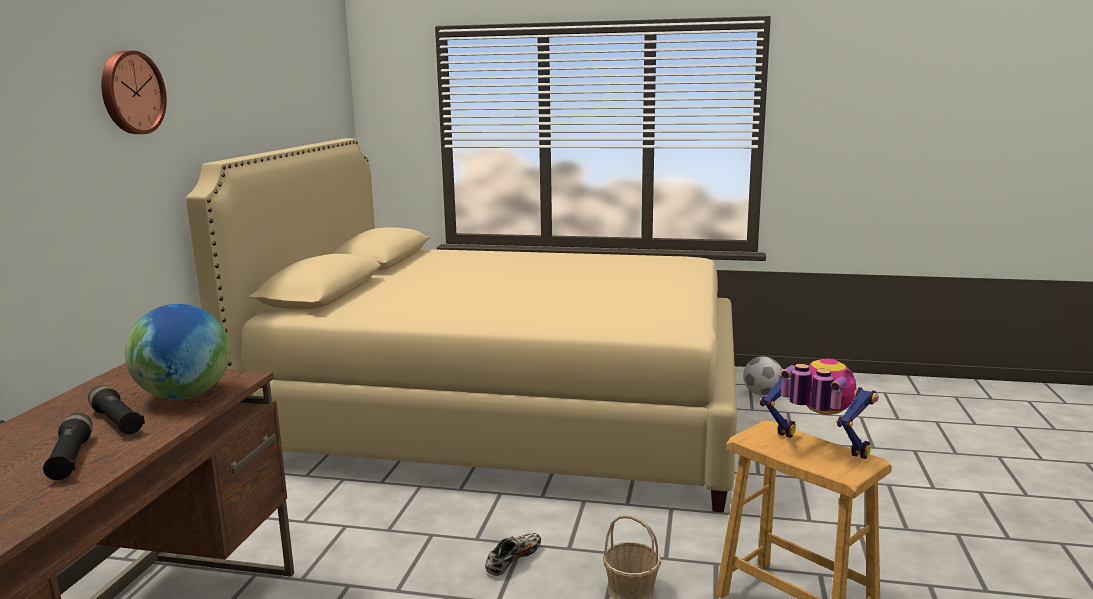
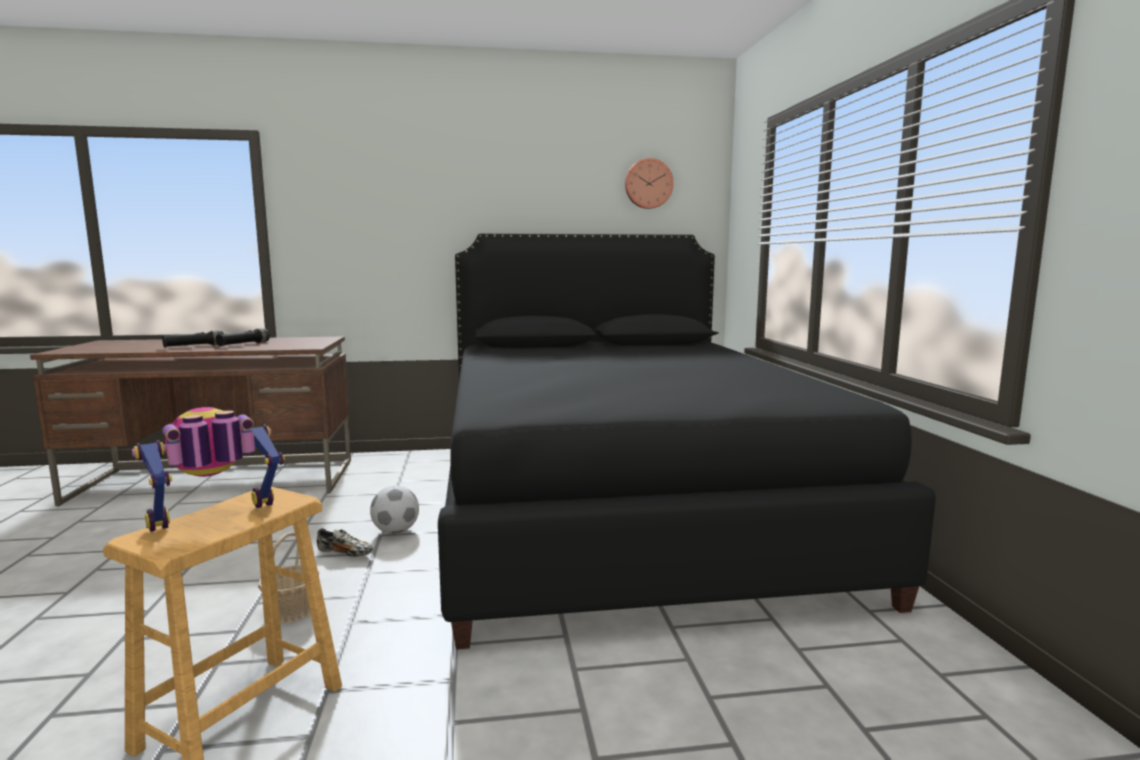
camera: 70 degrees right, 5 degrees down
wall clock [101,50,167,134] -> wall clock moved to [625,158,673,209]
globe [125,304,230,400] -> none
beige bed [186,138,737,512] -> black bed [438,233,936,649]
football [743,356,783,396] -> football moved to [370,486,419,534]
toy robot [760,359,879,459] -> toy robot turned 150 degrees counterclockwise [132,407,285,532]

